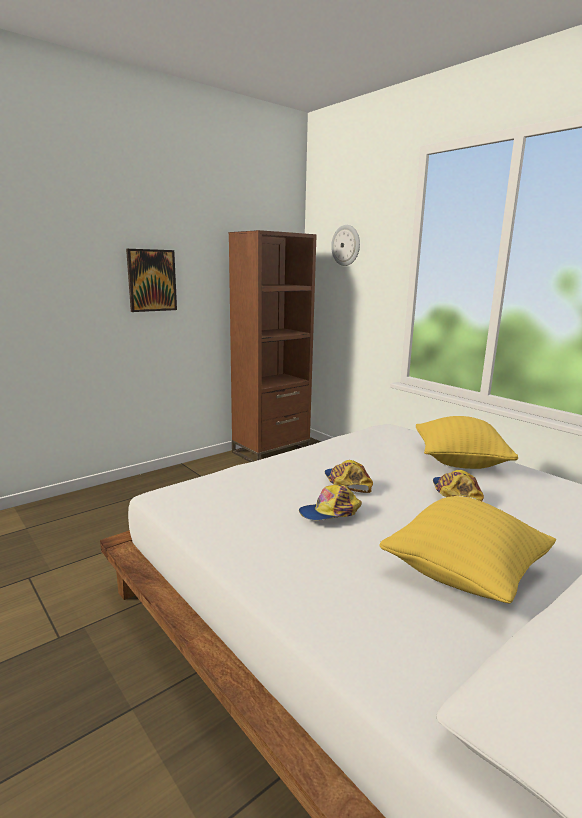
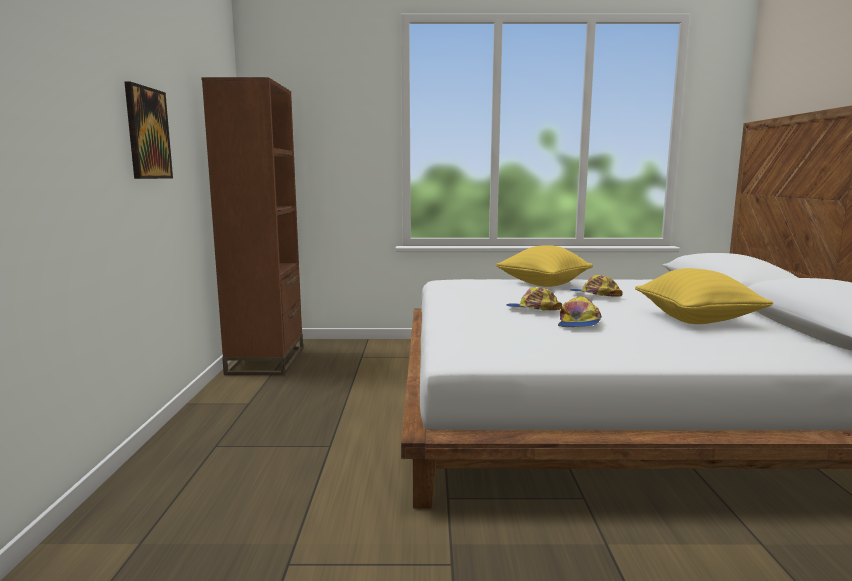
camera: 50 degrees left, 5 degrees down
wall clock [331,225,360,266] -> none

